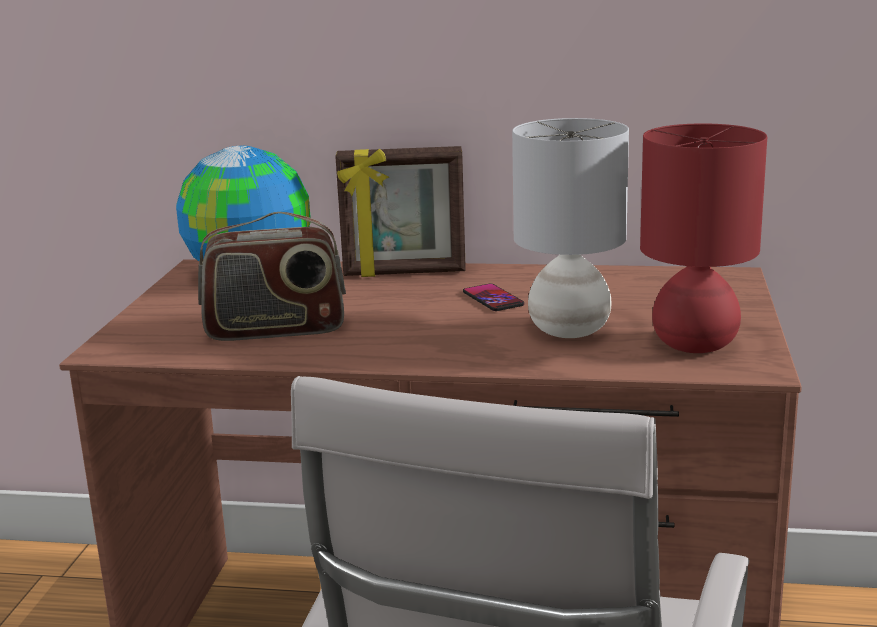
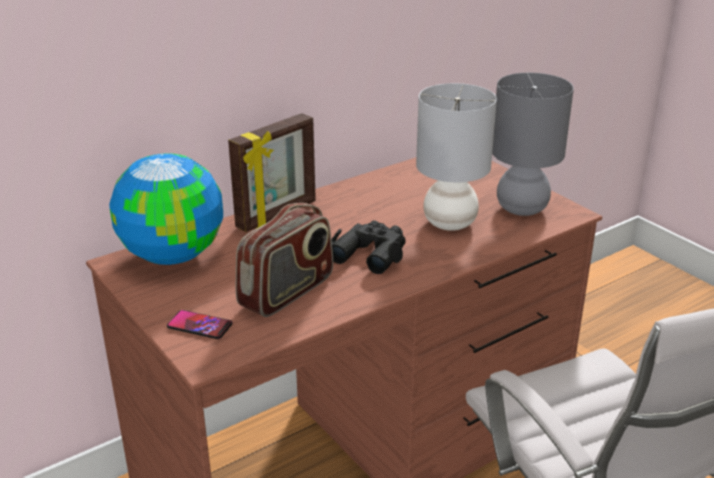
camera: 45 degrees left, 10 degrees up
phone [463,284,524,311] -> phone moved to [167,310,232,339]
red table lamp [640,123,767,353] -> grey table lamp [492,73,574,216]
none -> black binoculars [331,221,406,274]

